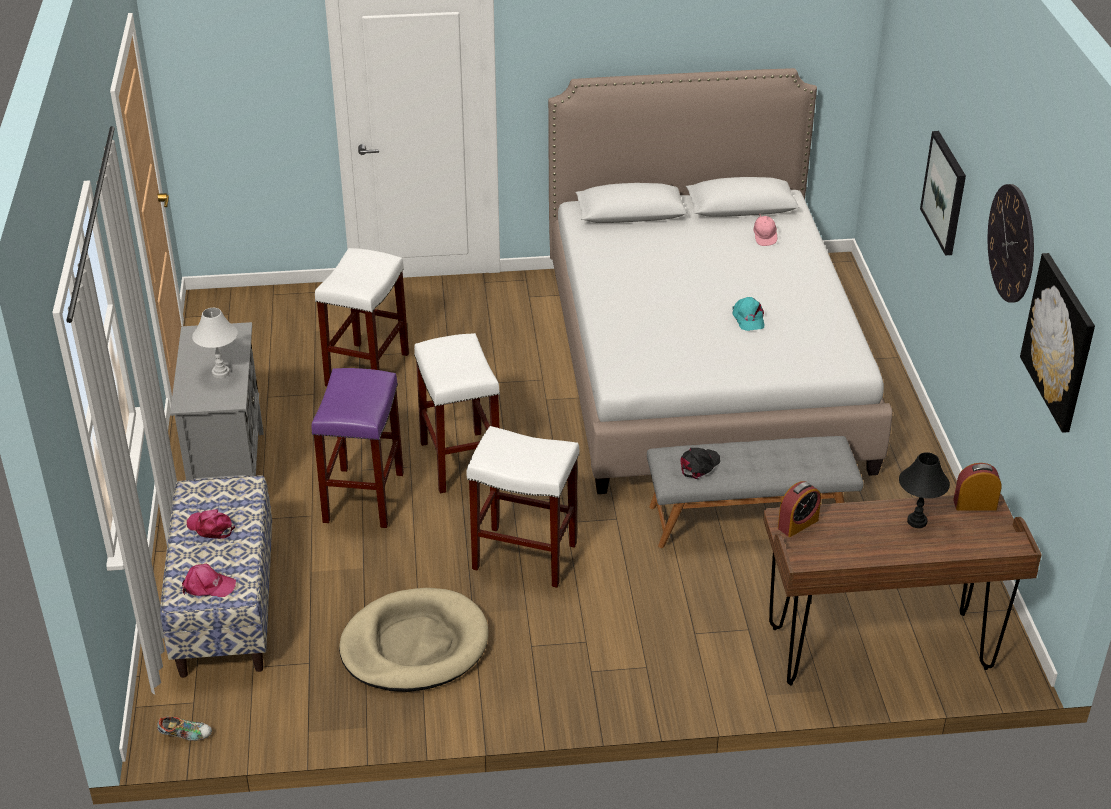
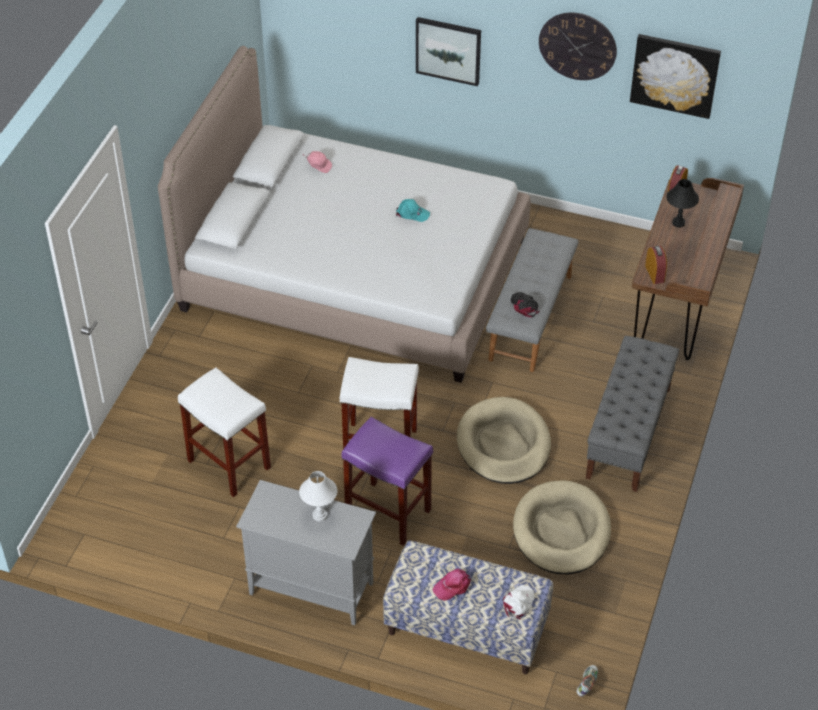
camera: 65 degrees left, 10 degrees up
pink cap [182,564,236,597] -> white cap [503,585,535,619]
white stool [466,426,579,588] -> beige dog bed [457,397,551,484]
none -> grey bench [586,336,679,492]

